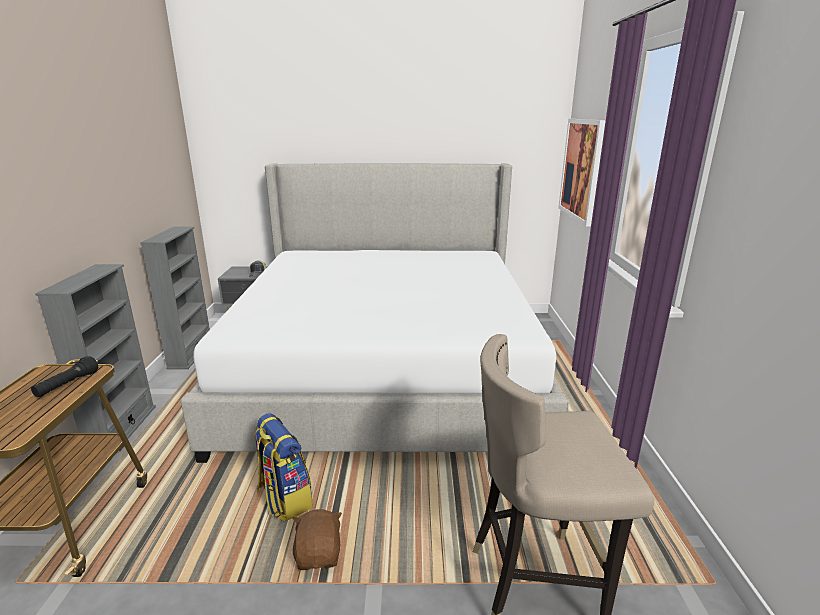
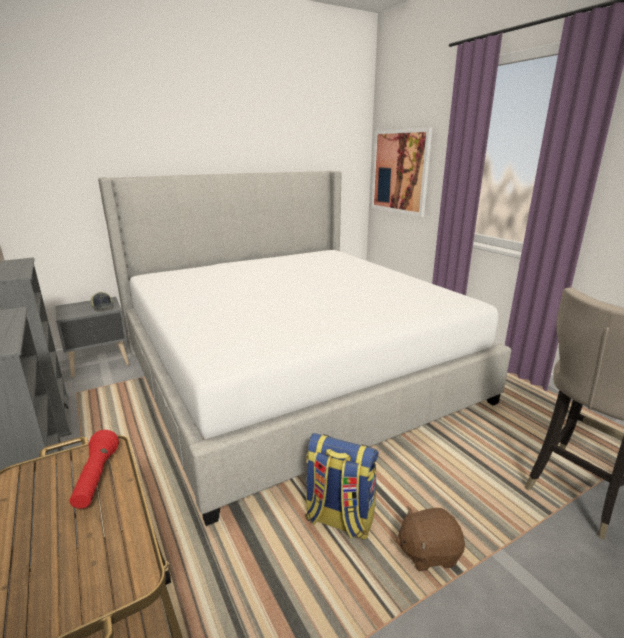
camera: 30 degrees left, 0 degrees up
black flashlight [31,356,98,397] -> red flashlight [70,430,119,509]
brown plush toy [292,509,342,570] -> brown plush toy turned 60 degrees counterclockwise [396,506,465,571]

